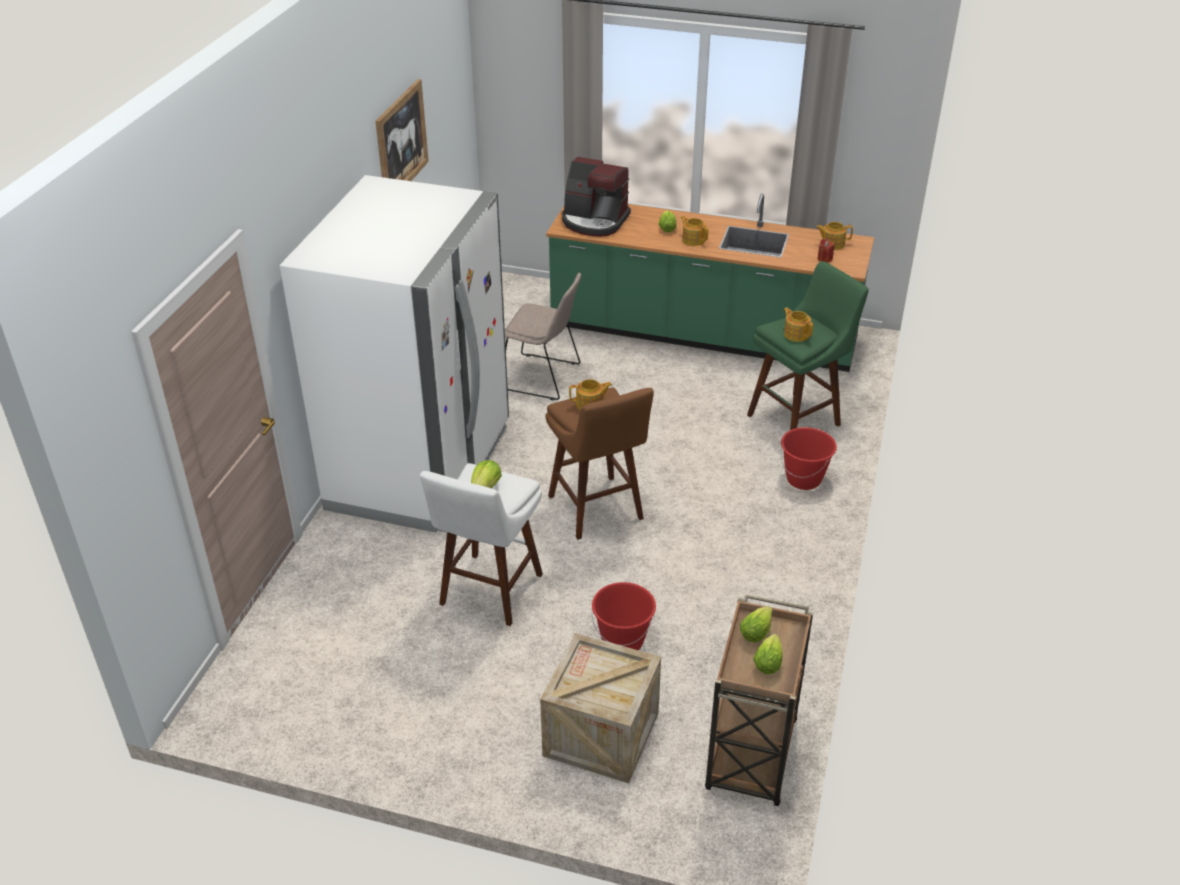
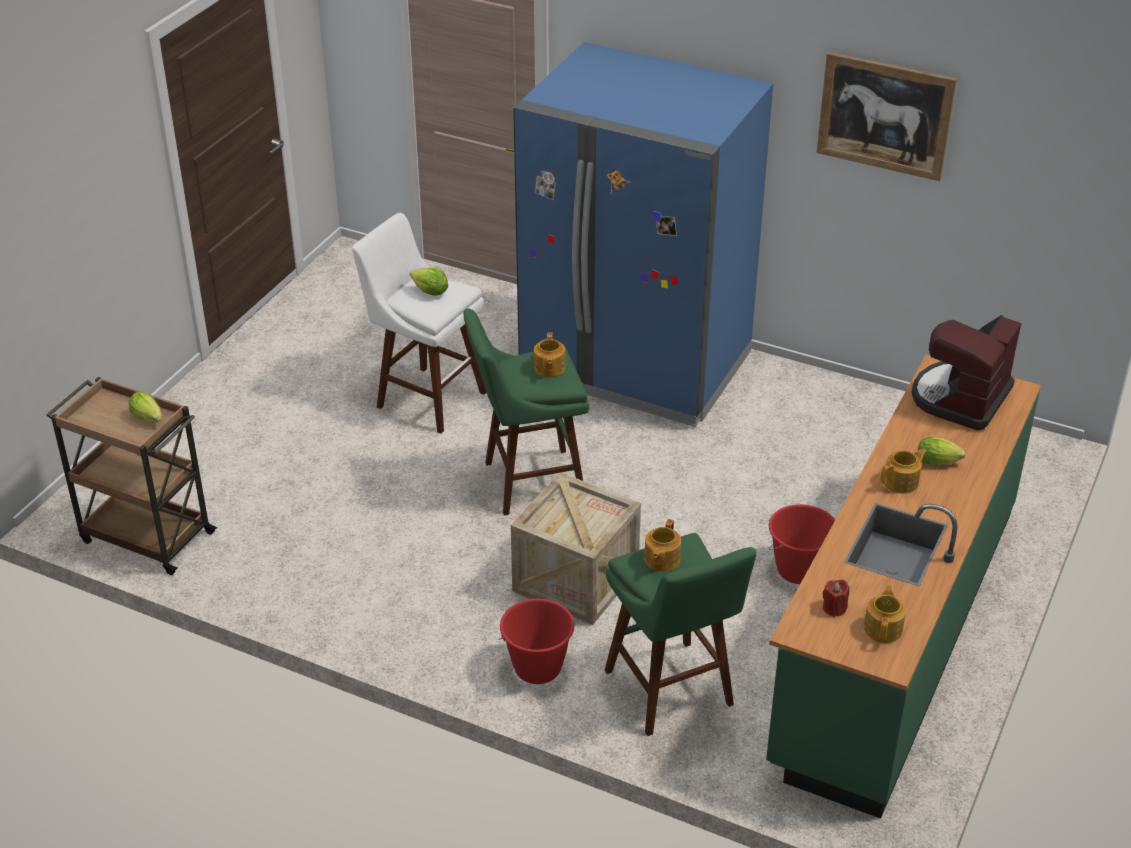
camera: 100 degrees right, 0 degrees up
white fridge [280,175,509,533] -> blue fridge [513,42,773,427]
beige chair [505,273,581,401] -> none
crate [540,633,661,783] -> crate moved to [511,472,641,625]
brown stool [545,387,654,540] -> green stool [463,309,589,515]
red bucket [592,582,656,650] -> red bucket moved to [769,504,835,584]
lettuce [753,634,782,674] -> none
teapot [784,307,813,342] -> teapot turned 135 degrees clockwise [644,519,681,572]

